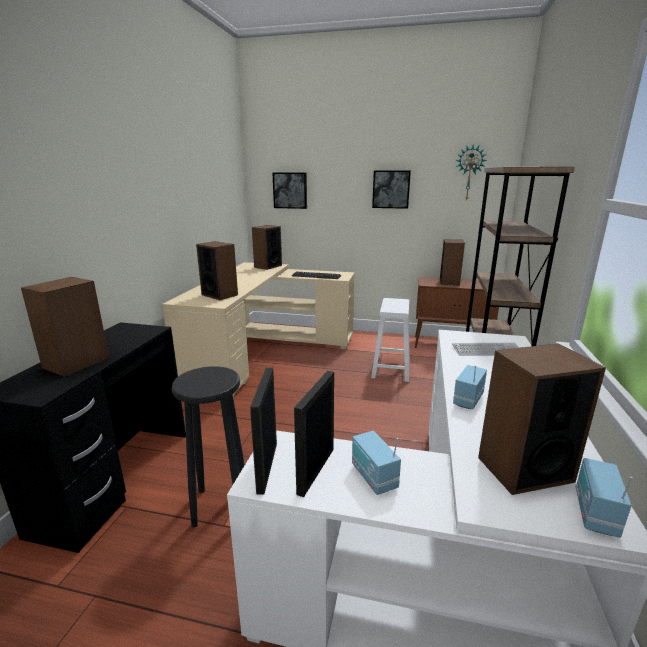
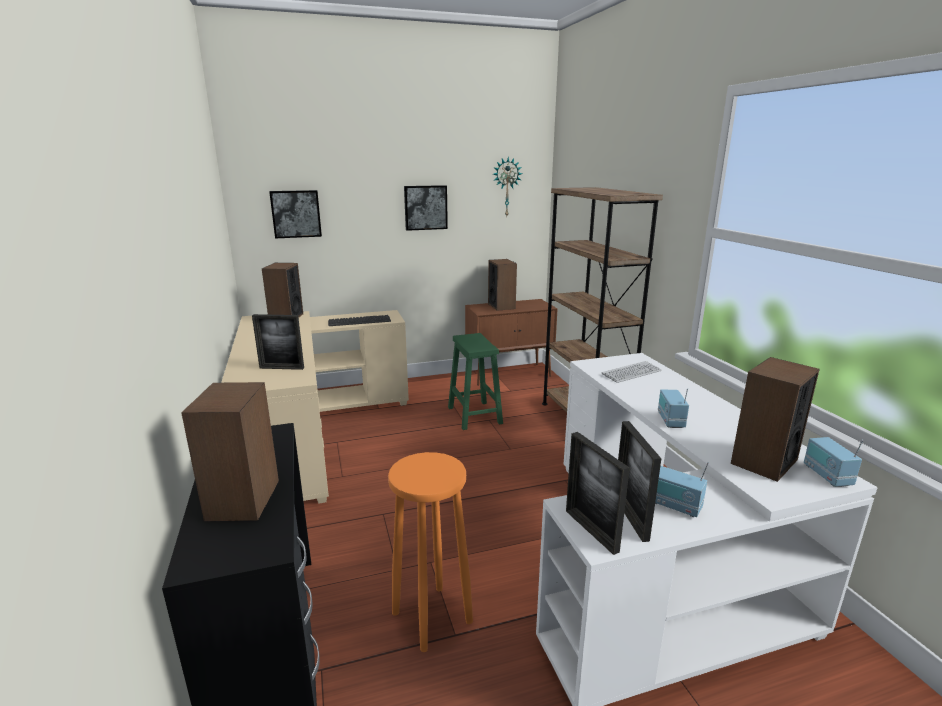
camera: 30 degrees left, 0 degrees up
black stool [172,366,245,527] -> orange stool [388,452,473,652]
speaker [196,241,238,300] -> picture frame [252,314,304,370]
white stool [371,298,410,382] -> green stool [448,333,503,430]

